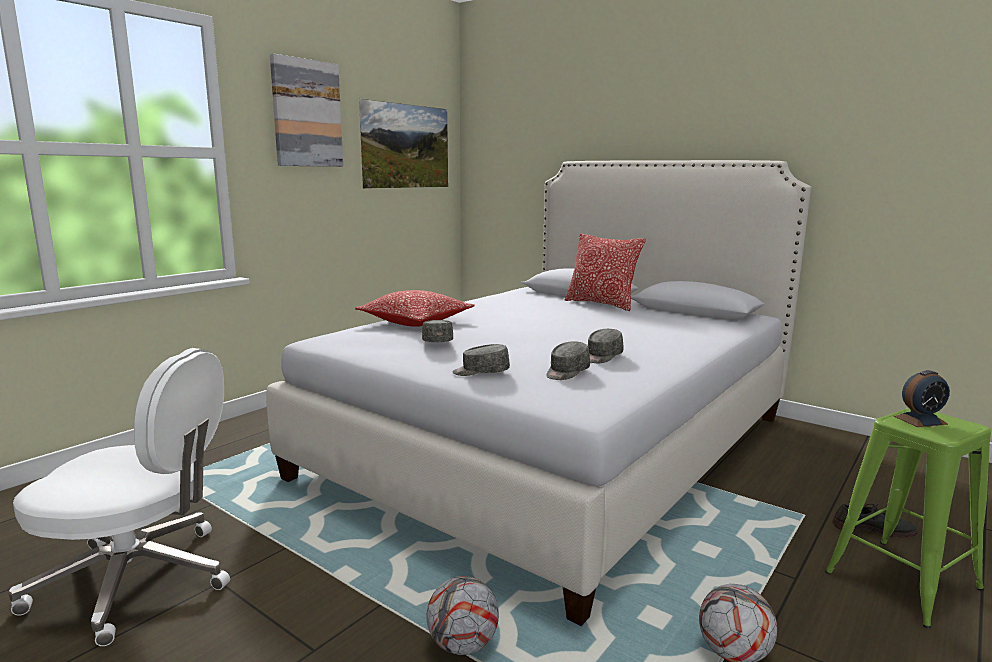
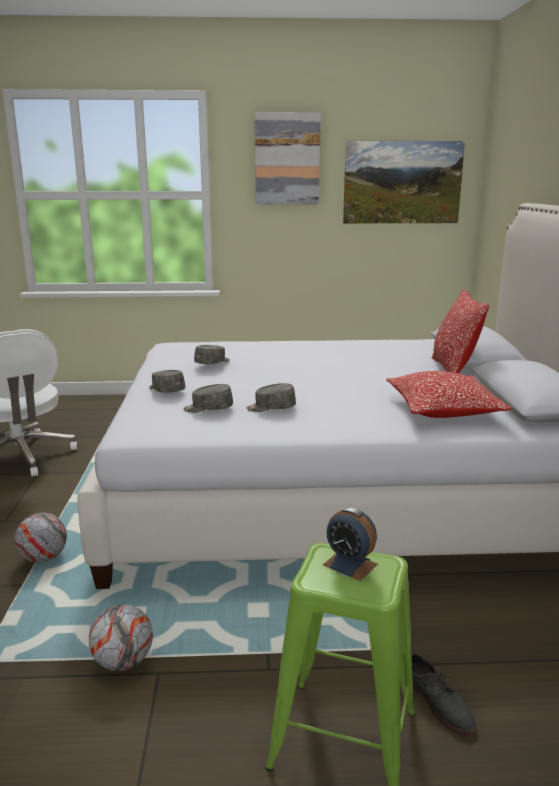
camera: 50 degrees right, 5 degrees up
pillow [355,290,475,327] -> pillow moved to [386,371,512,418]

